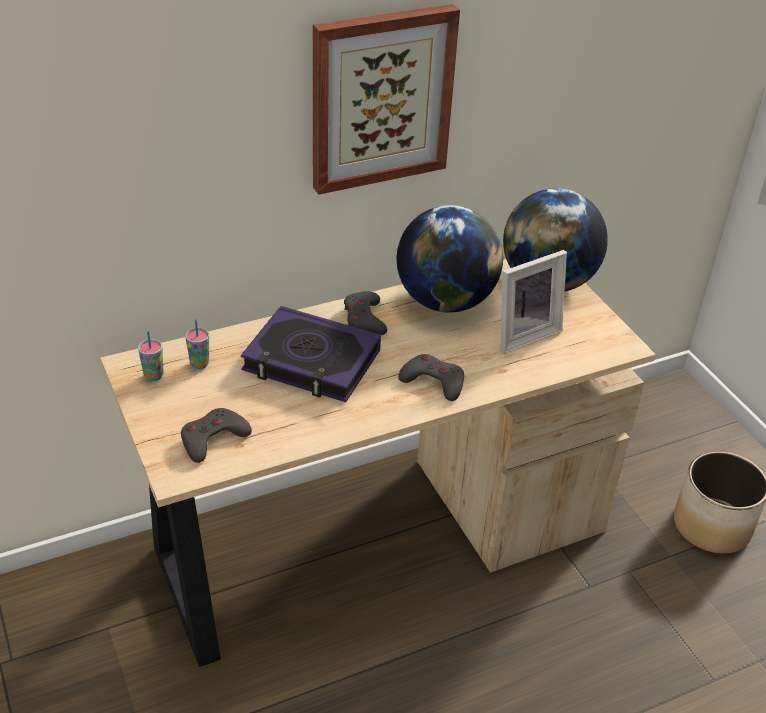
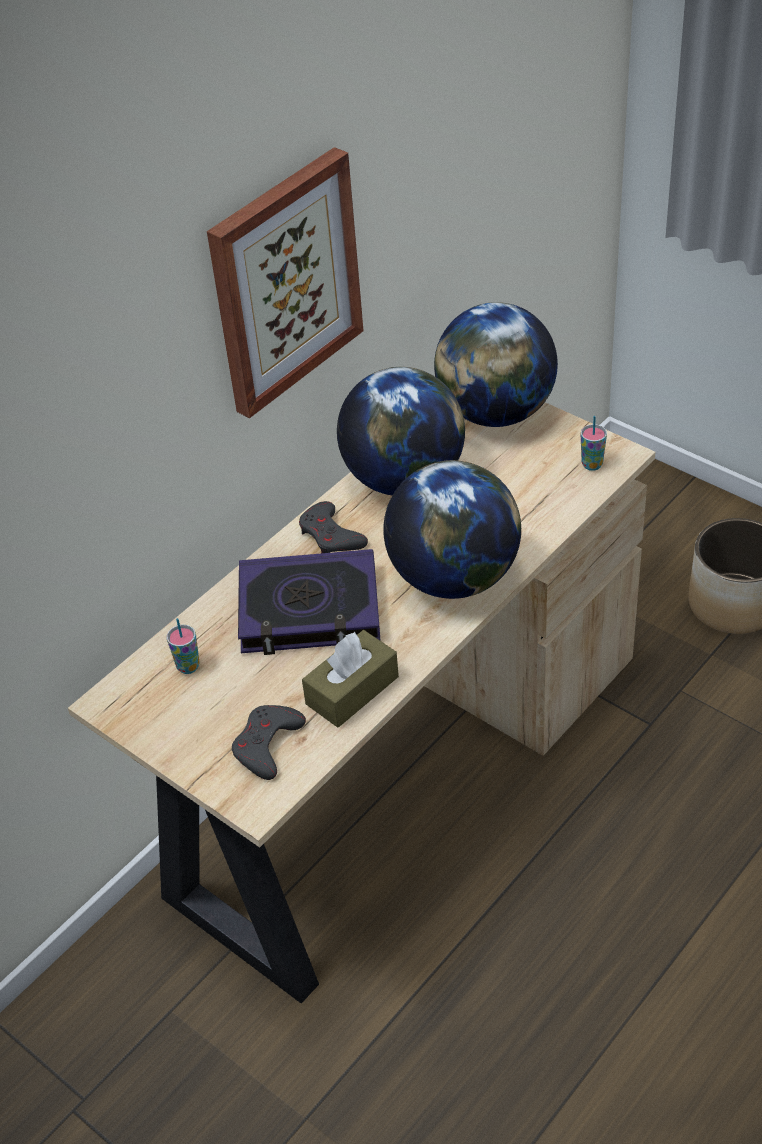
camera: 20 degrees left, 5 degrees up
cup [138,331,163,381] -> cup moved to [581,416,607,471]
grey game controller [398,354,464,401] -> globe [383,460,521,599]
picture frame [501,250,567,354] -> none
none -> brown tissue box [302,630,399,727]

